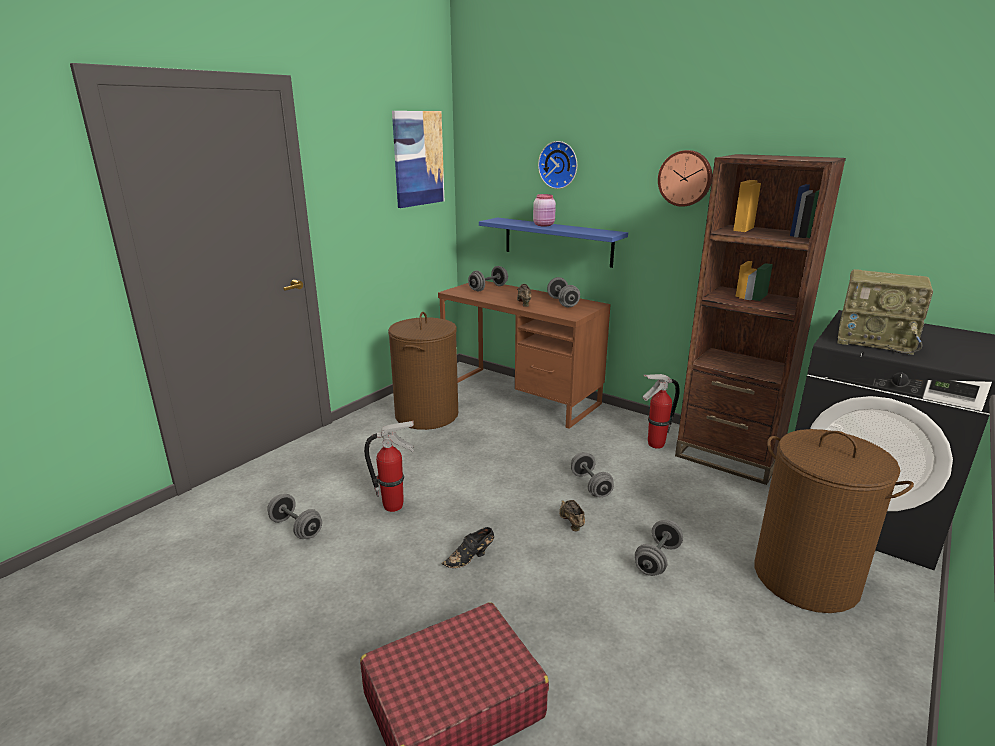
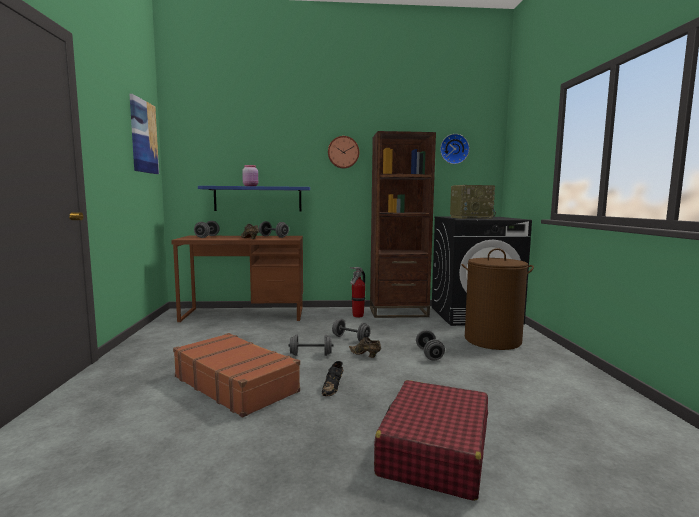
camera: 40 degrees left, 15 degrees down
grey dumbbell [267,494,322,539] -> grey dumbbell moved to [289,335,333,356]
fire extinguisher [364,421,414,512] -> brown suitcase [173,333,300,418]
brown laundry basket [388,312,458,430] -> none
wall clock [538,141,577,189] -> wall clock moved to [440,134,469,164]

